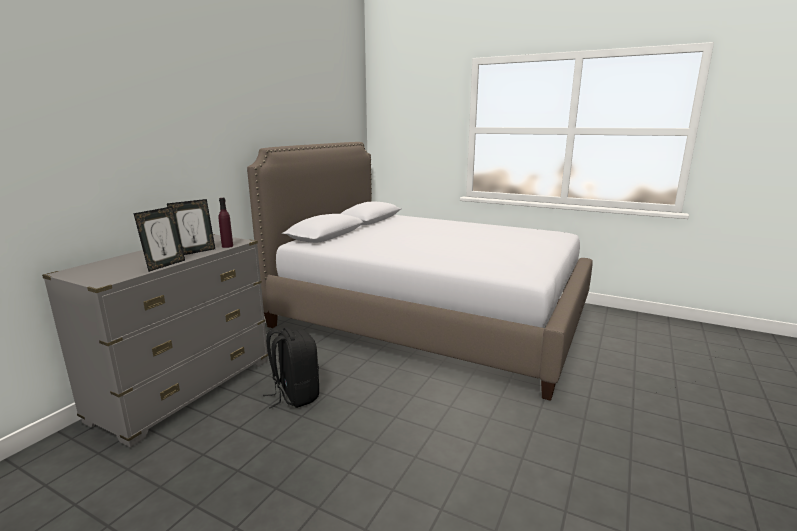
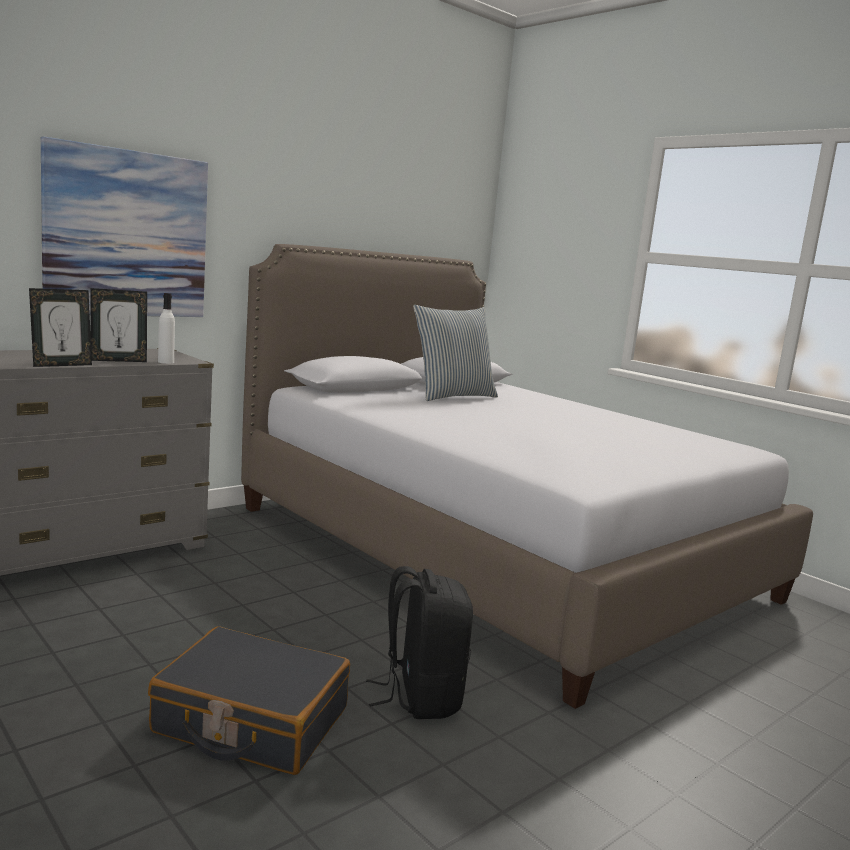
camera: 20 degrees right, 5 degrees down
purple bottle [219,198,233,248] -> white bottle [158,293,175,364]
black backpack [263,328,319,409] -> black backpack moved to [366,566,473,719]
none -> picture [41,136,208,317]
none -> black suitcase [148,626,350,775]
none -> pillow [413,305,498,401]

